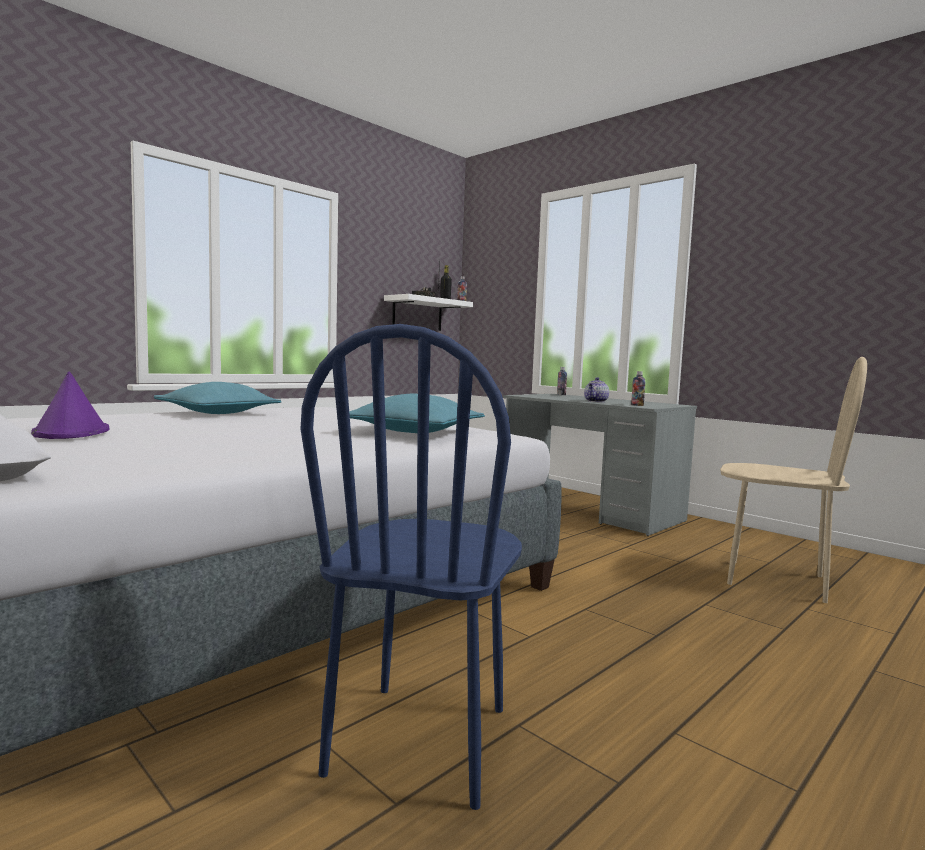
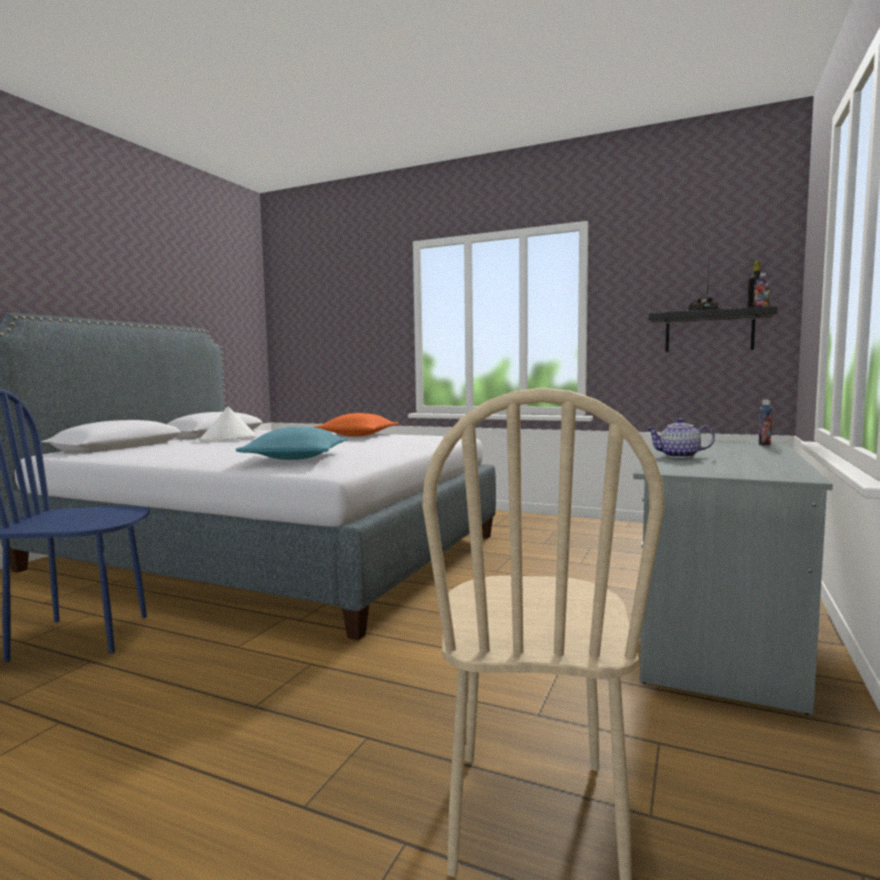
camera: 70 degrees right, 0 degrees up
purple hat [31,372,109,439] -> white hat [199,407,258,441]
turquoise pillow [154,382,281,414] -> orange pillow [314,413,399,436]
white shelf [384,294,473,331] -> black shelf [649,306,777,352]
bottle [631,371,645,406] -> none

